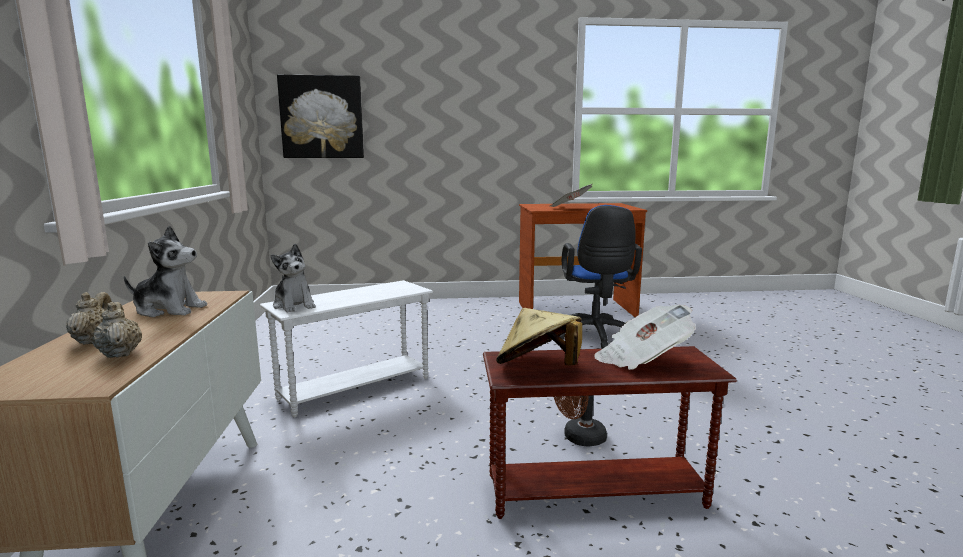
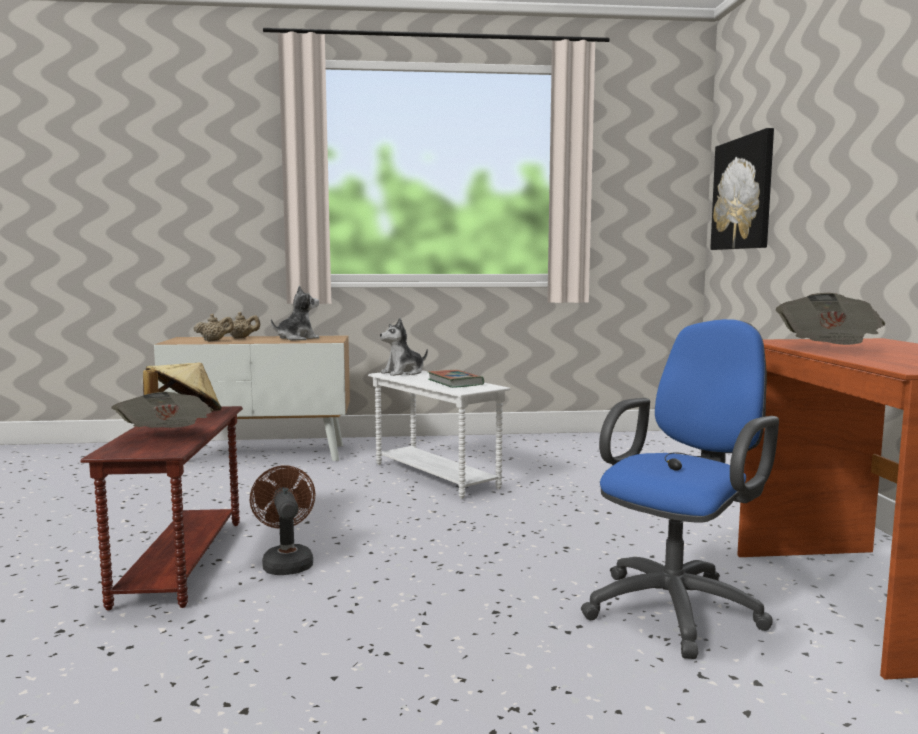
camera: 90 degrees right, 5 degrees down
plush toy [124,226,207,317] -> plush toy turned 135 degrees counterclockwise [271,285,320,340]
blue office chair [559,205,642,349] -> blue office chair turned 135 degrees clockwise [581,319,779,659]
none -> book [428,370,484,388]

